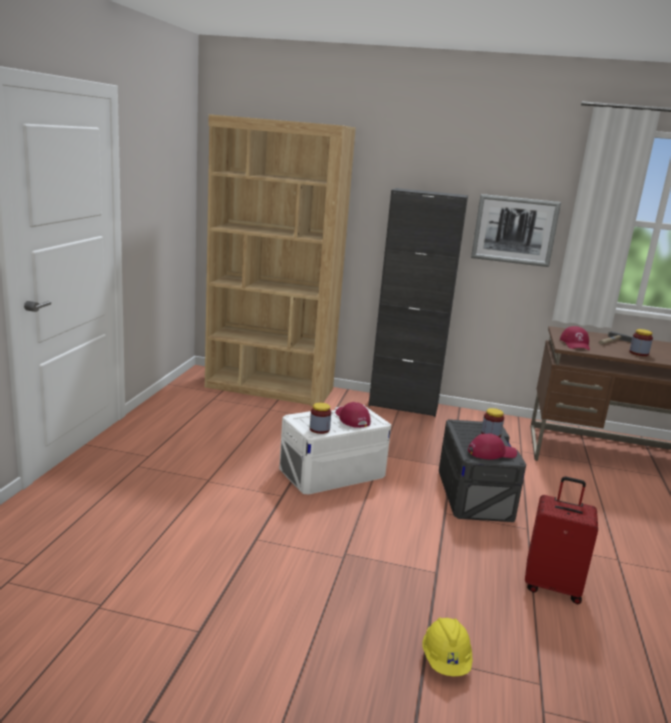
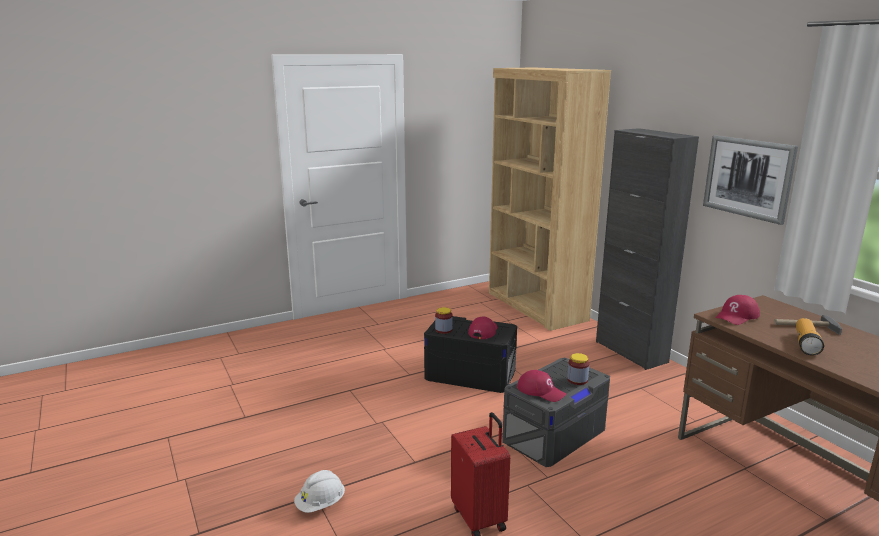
camera: 50 degrees right, 0 degrees up
white storage box [279,404,391,495] -> black storage box [424,316,517,393]
yellow hard hat [422,617,473,676] -> white hard hat [294,470,345,513]
jar [629,329,653,356] -> flashlight [796,318,824,356]

